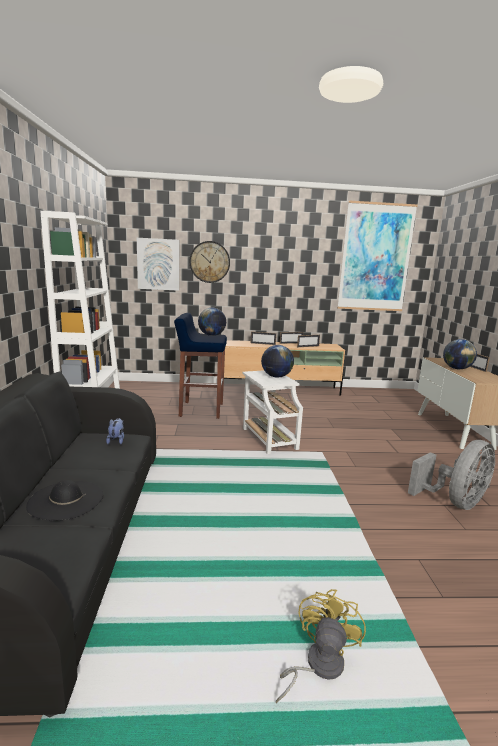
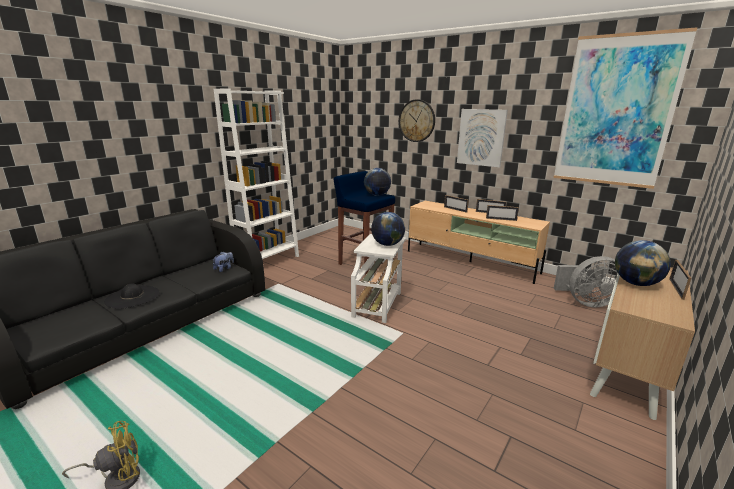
camera: 40 degrees right, 5 degrees up
picture [137,238,179,291] -> picture moved to [457,109,508,167]
grey fan [408,440,495,510] -> grey fan moved to [554,256,618,308]

